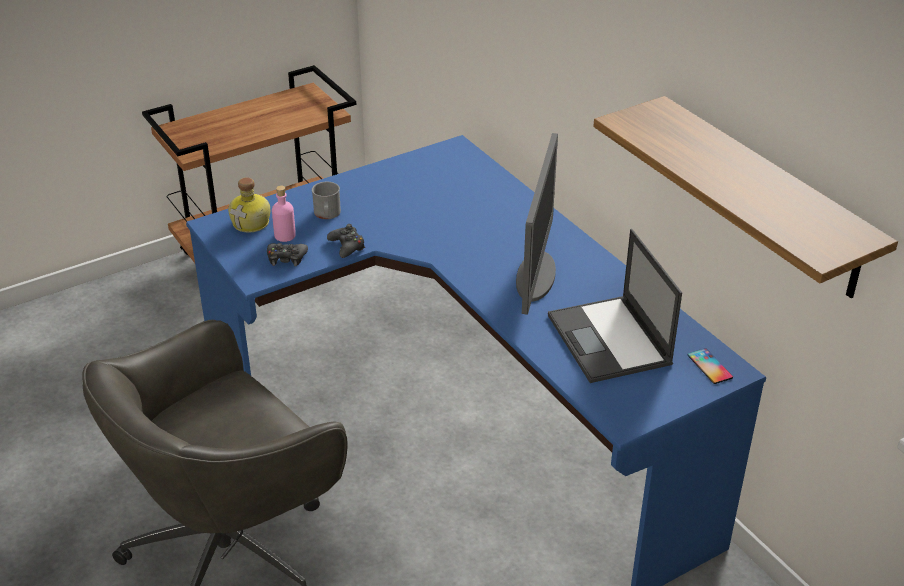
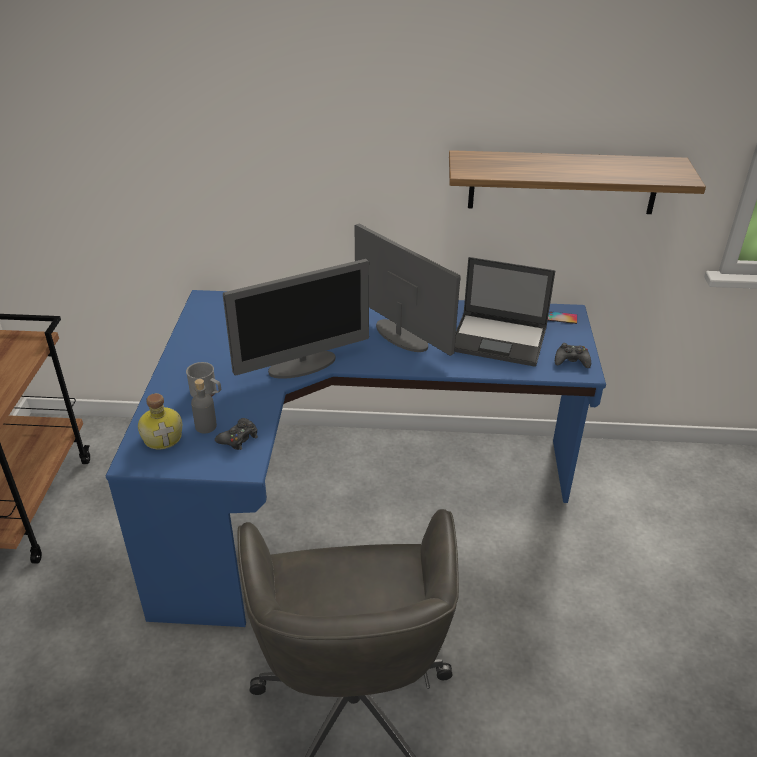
camera: 55 degrees left, 0 degrees up
pink bottle [272,186,296,242] -> grey bottle [191,379,217,433]
black game controller [327,224,365,258] -> black game controller moved to [555,343,591,368]
none -> monitor [223,259,369,379]

